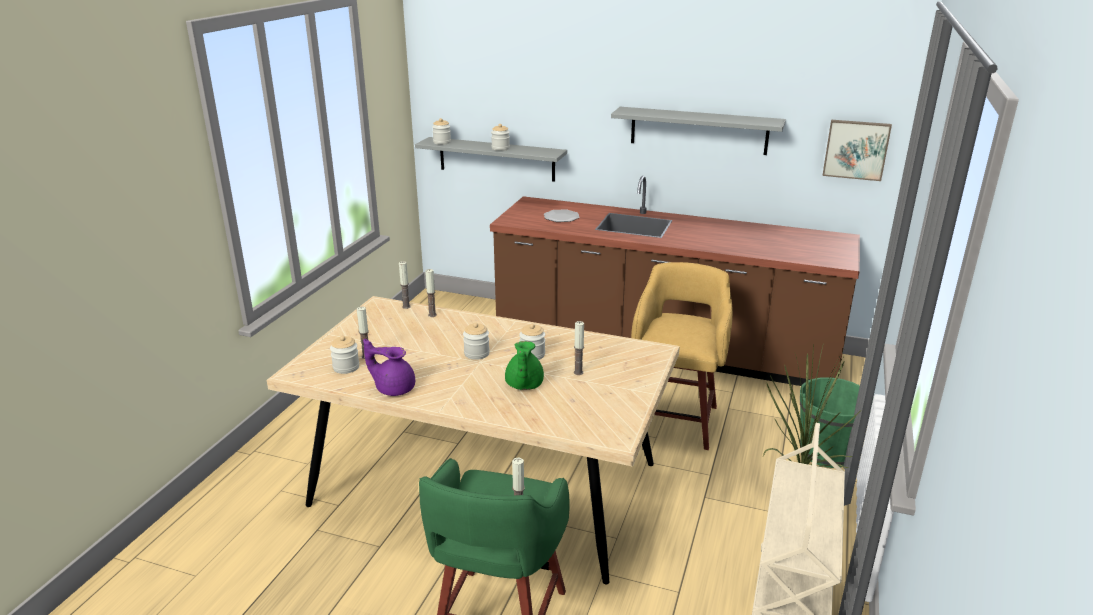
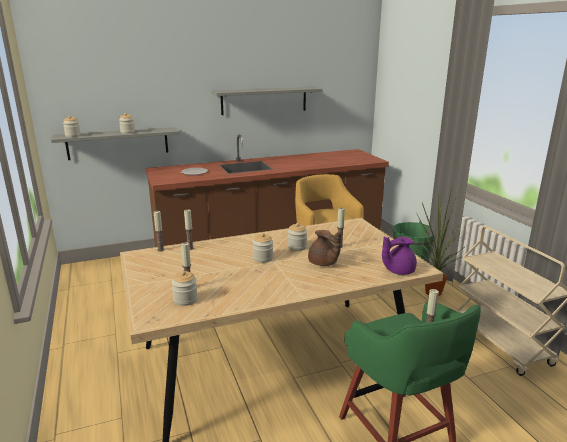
camera: 40 degrees left, 5 degrees down
purple teapot [363,339,415,396] -> purple teapot moved to [382,237,417,275]
green teapot [505,341,544,390] -> brown teapot [308,230,341,266]
picture [822,120,892,181] -> none

